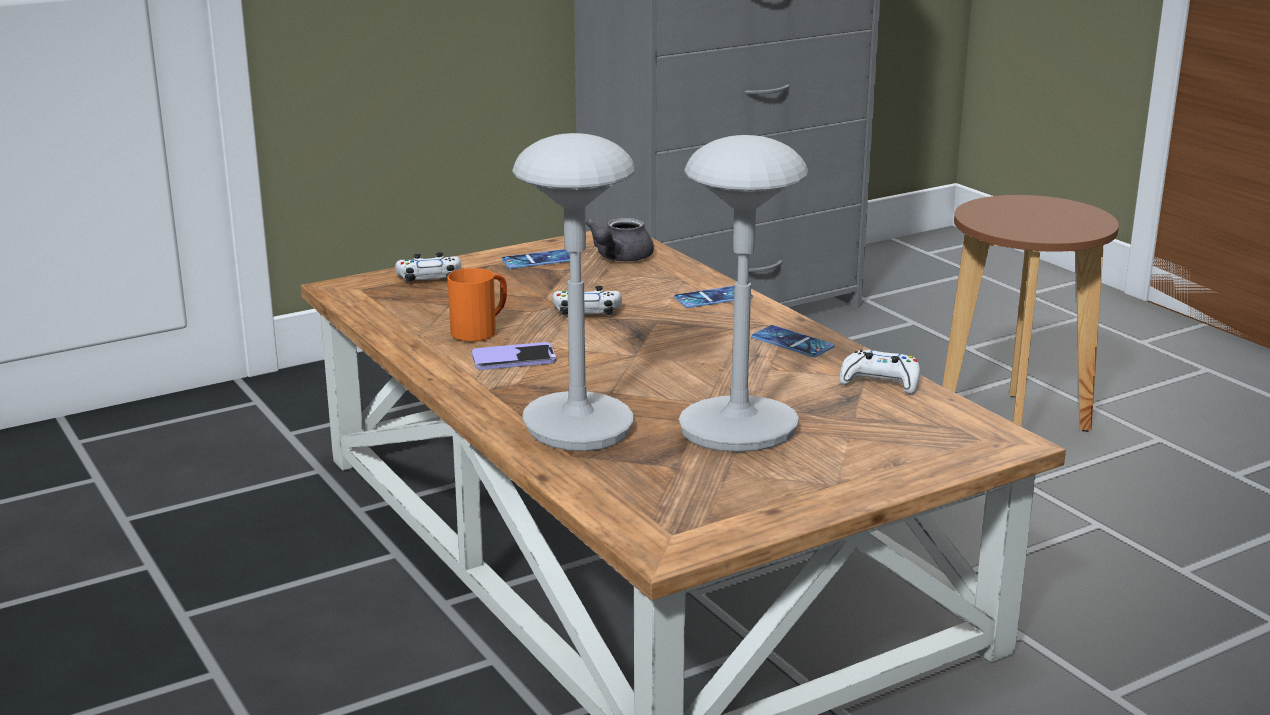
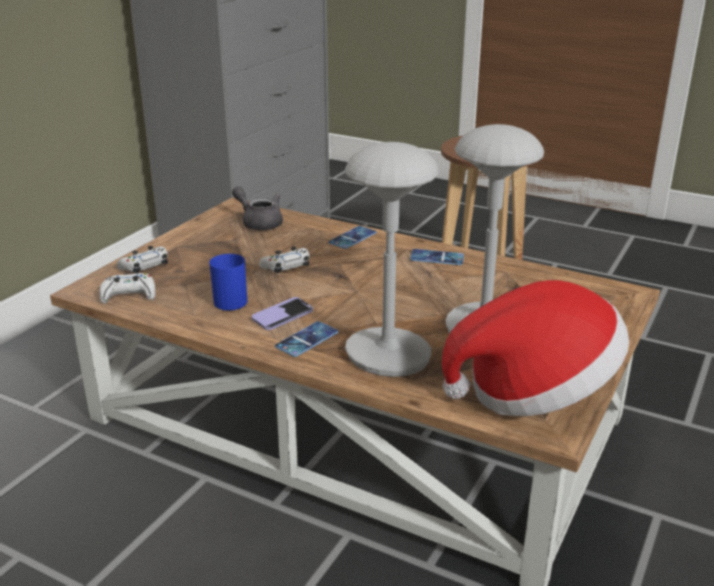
camera: 30 degrees left, 5 degrees up
orange mug [447,268,507,341] -> blue mug [209,254,247,311]
phone [501,249,570,269] -> phone moved to [275,321,338,357]
grey teapot [586,218,654,261] -> grey teapot turned 135 degrees clockwise [232,186,283,230]
white game controller [839,350,920,394] -> white game controller moved to [99,273,155,304]
none -> hat [442,280,629,416]

